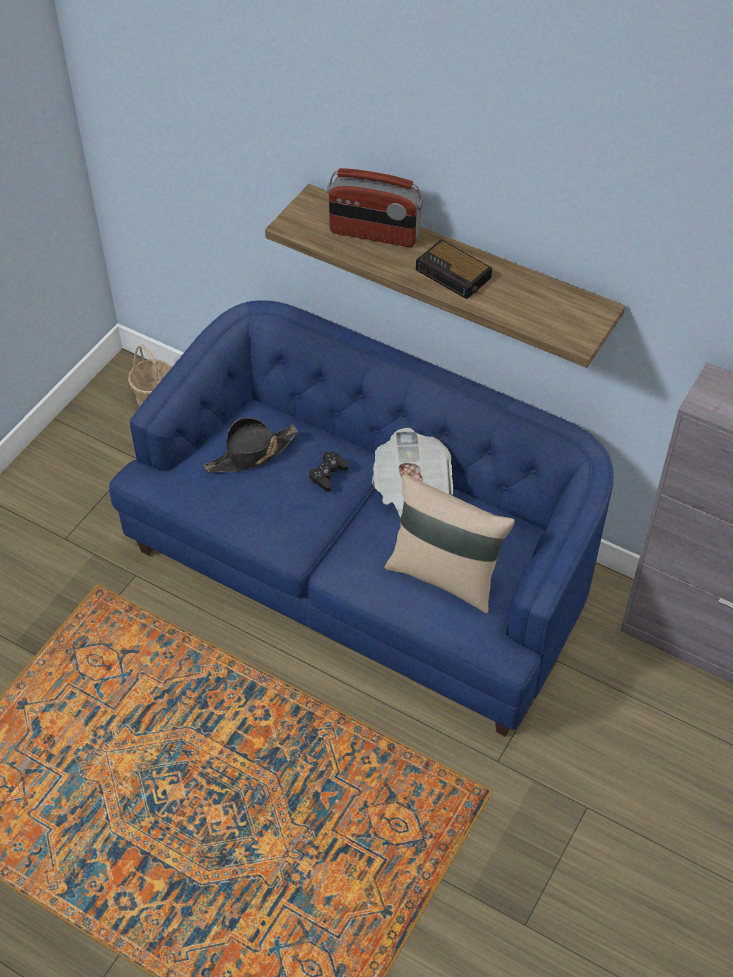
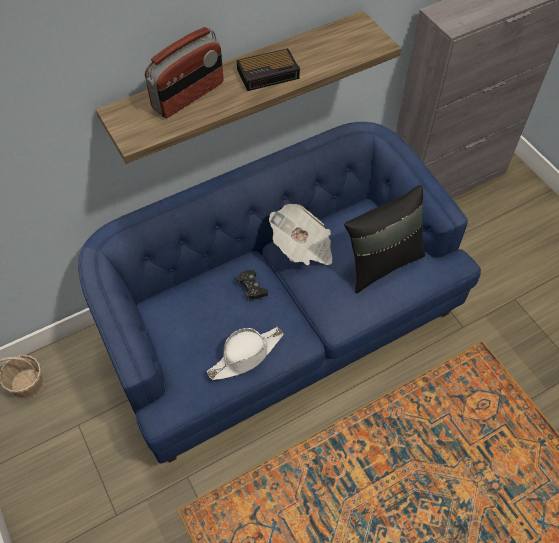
camera: 60 degrees left, 5 degrees up
black hat [204,418,298,472] -> none
beige pillow [384,474,515,613] -> black pillow [344,185,425,294]
none -> white hat [207,327,284,380]

